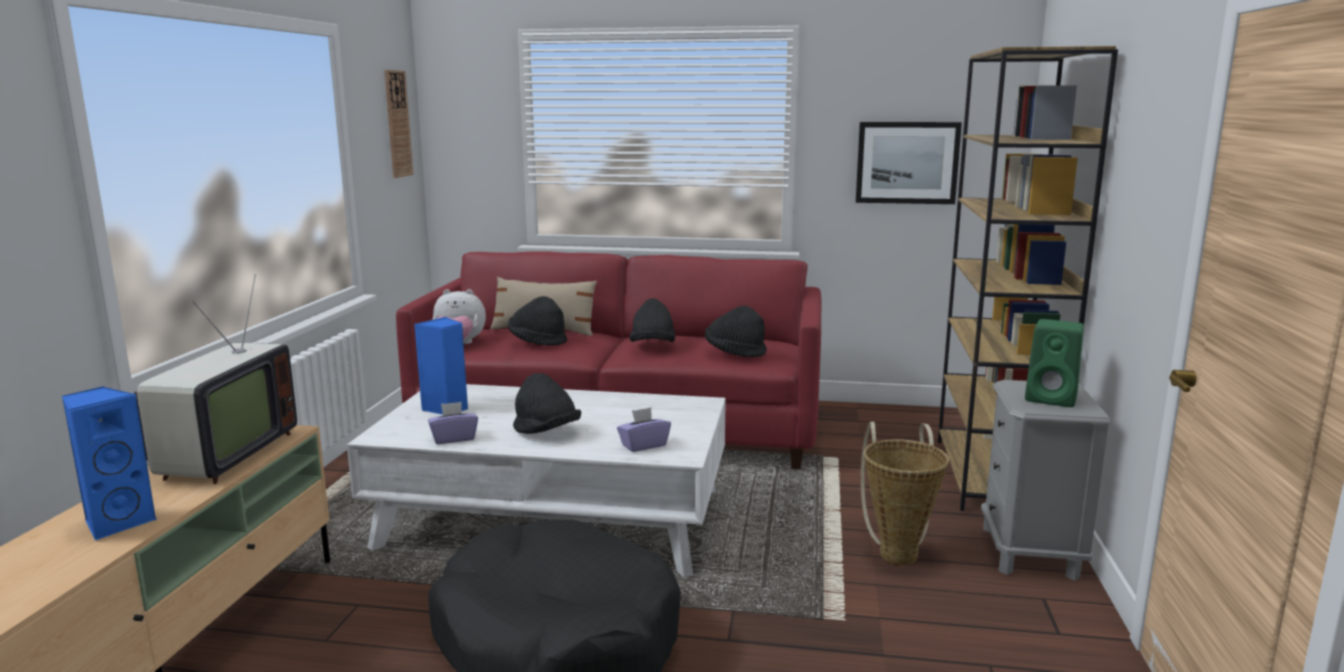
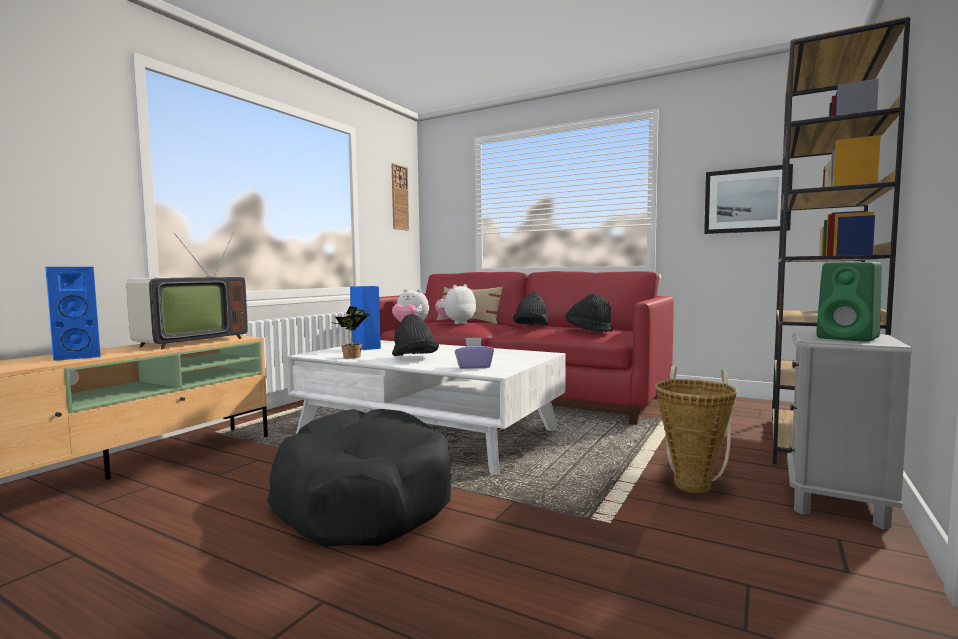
camera: 20 degrees right, 10 degrees down
purple tissue box [428,402,478,444] -> potted plant [332,306,370,359]
black hat [508,296,567,346] -> plush toy [435,284,476,324]

